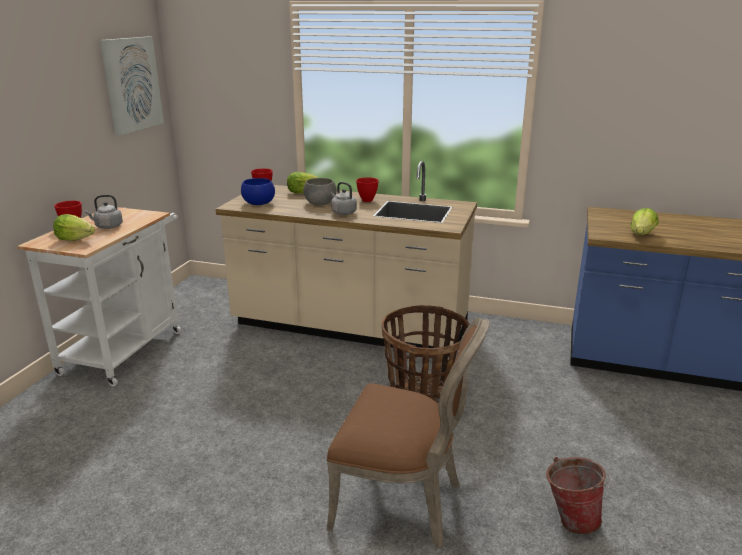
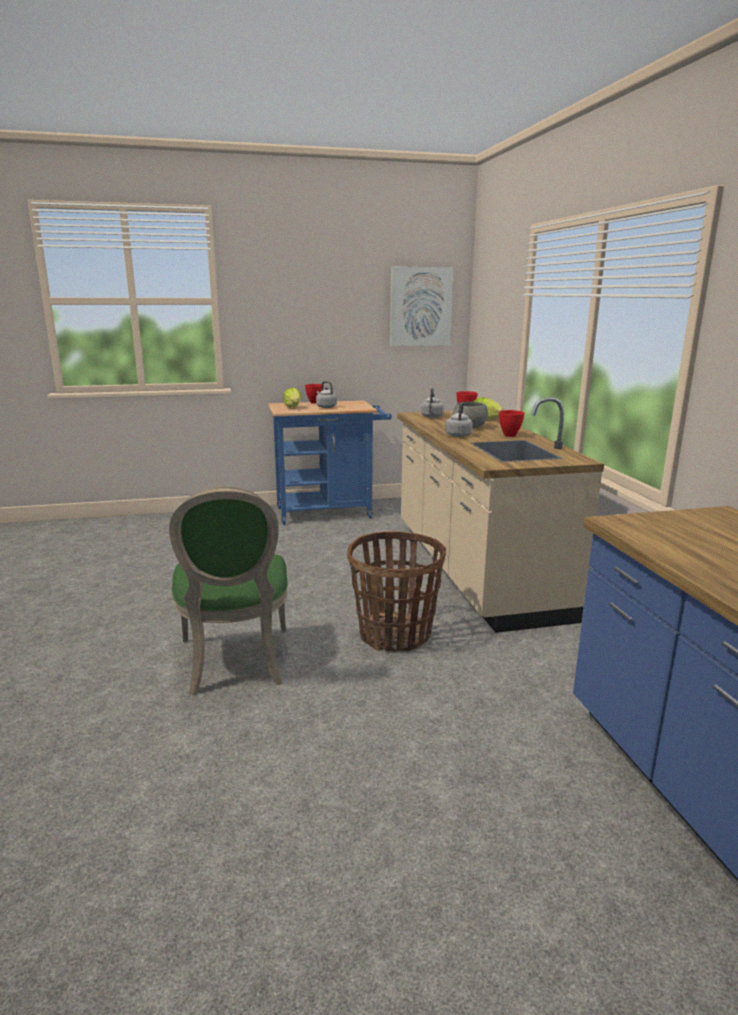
camera: 60 degrees right, 5 degrees down
white cart [17,207,181,386] -> blue cart [268,400,392,525]
blue bowl [241,178,275,205] -> grey kettle [421,387,444,418]
brown chair [327,317,490,548] -> green chair [169,486,288,695]
bucket [546,457,610,534] -> none
lettuce [630,208,658,235] -> none

